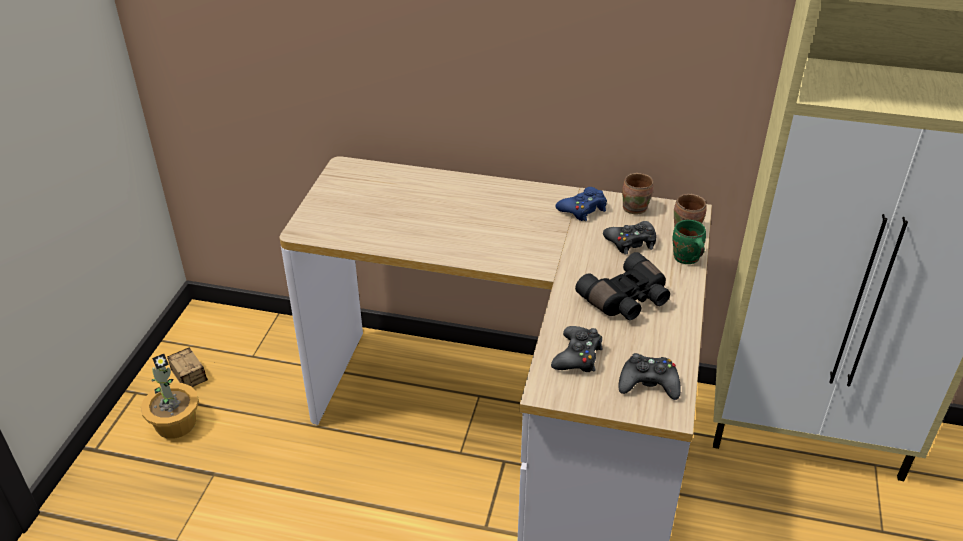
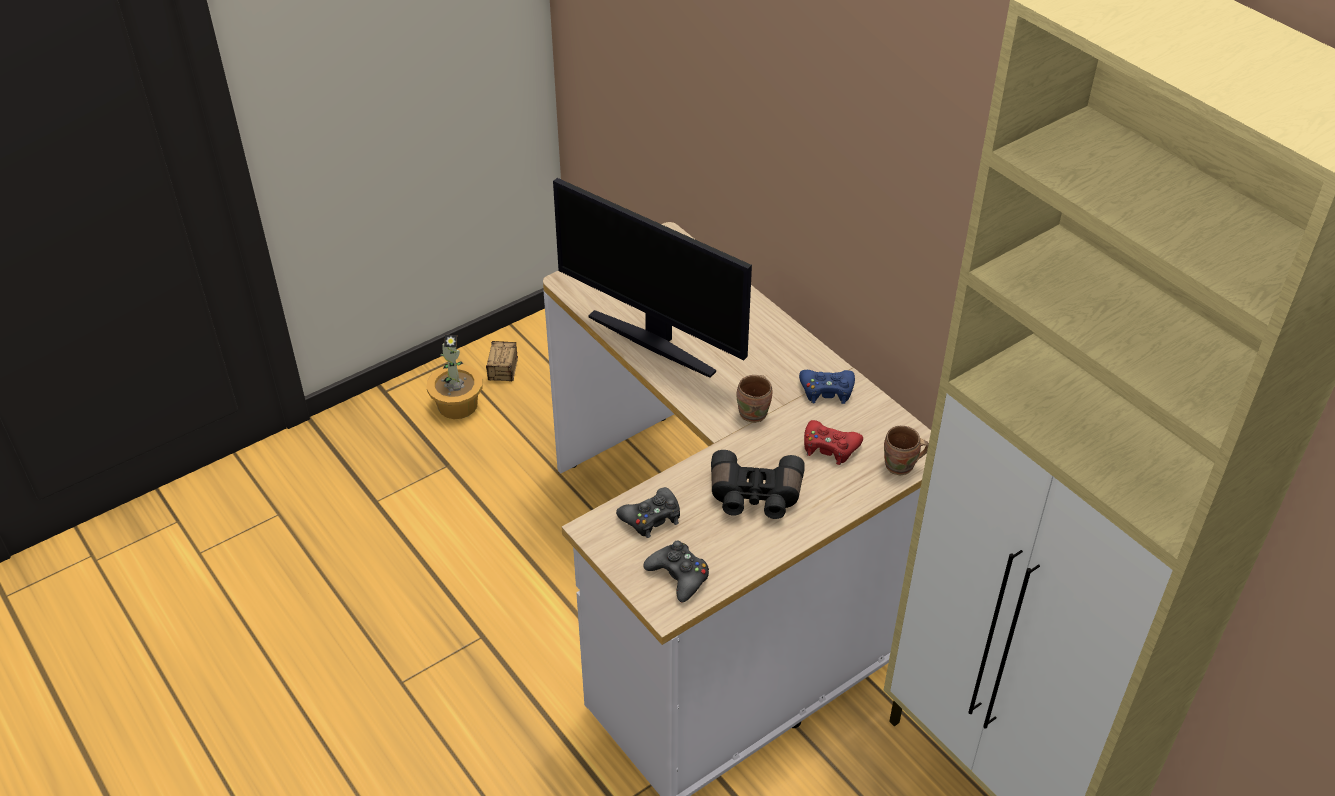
camera: 40 degrees right, 5 degrees up
black game controller [603,221,656,255] -> red game controller [804,420,863,465]
brown mug [622,173,654,214] -> brown mug moved to [736,375,772,423]
green mug [673,220,706,264] -> none
none -> monitor [553,178,752,378]

